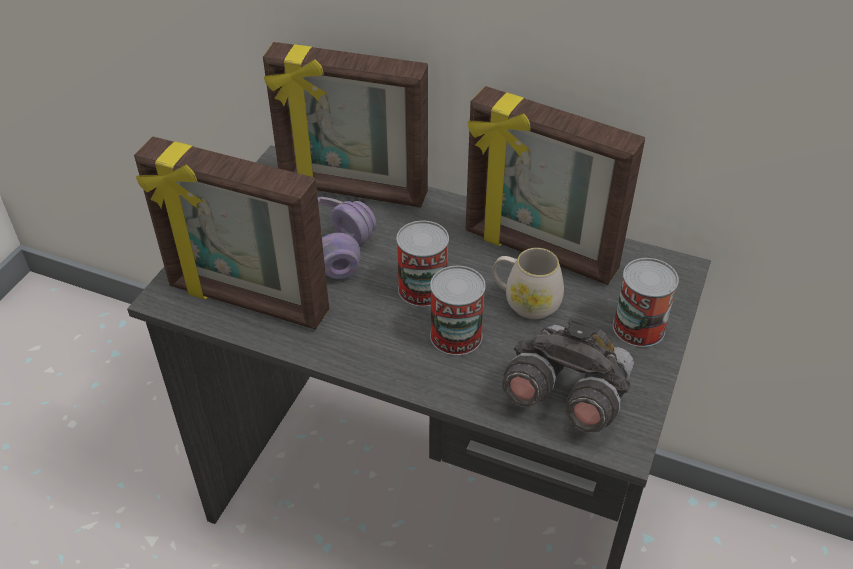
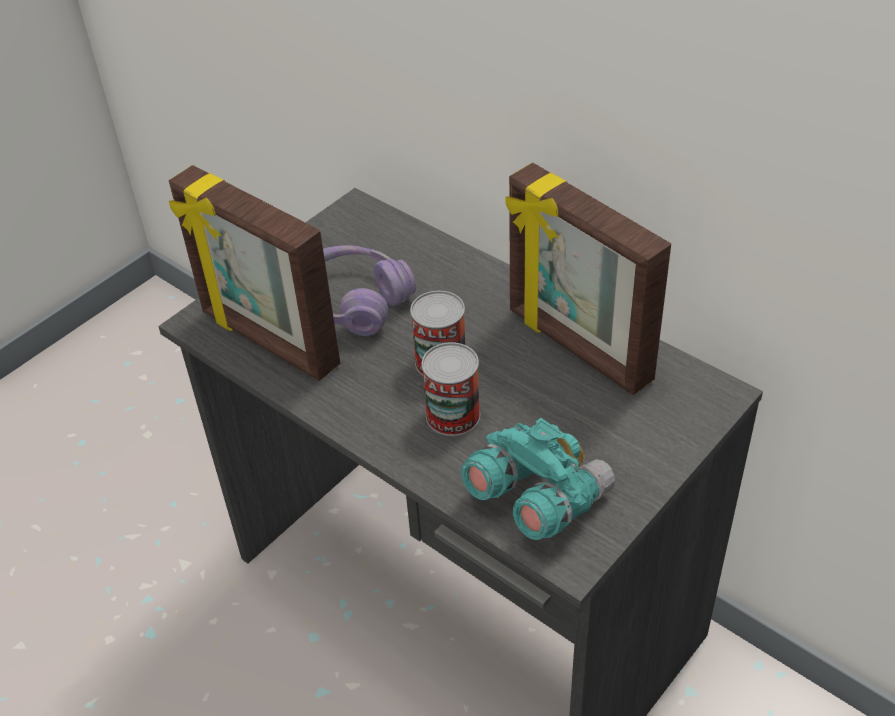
camera: 20 degrees right, 0 degrees up
picture frame [263,42,428,208] -> none
white mug [492,248,564,319] -> none
grey binoculars [502,318,634,433] -> turquoise binoculars [461,418,615,540]
can [613,258,679,347] -> none

